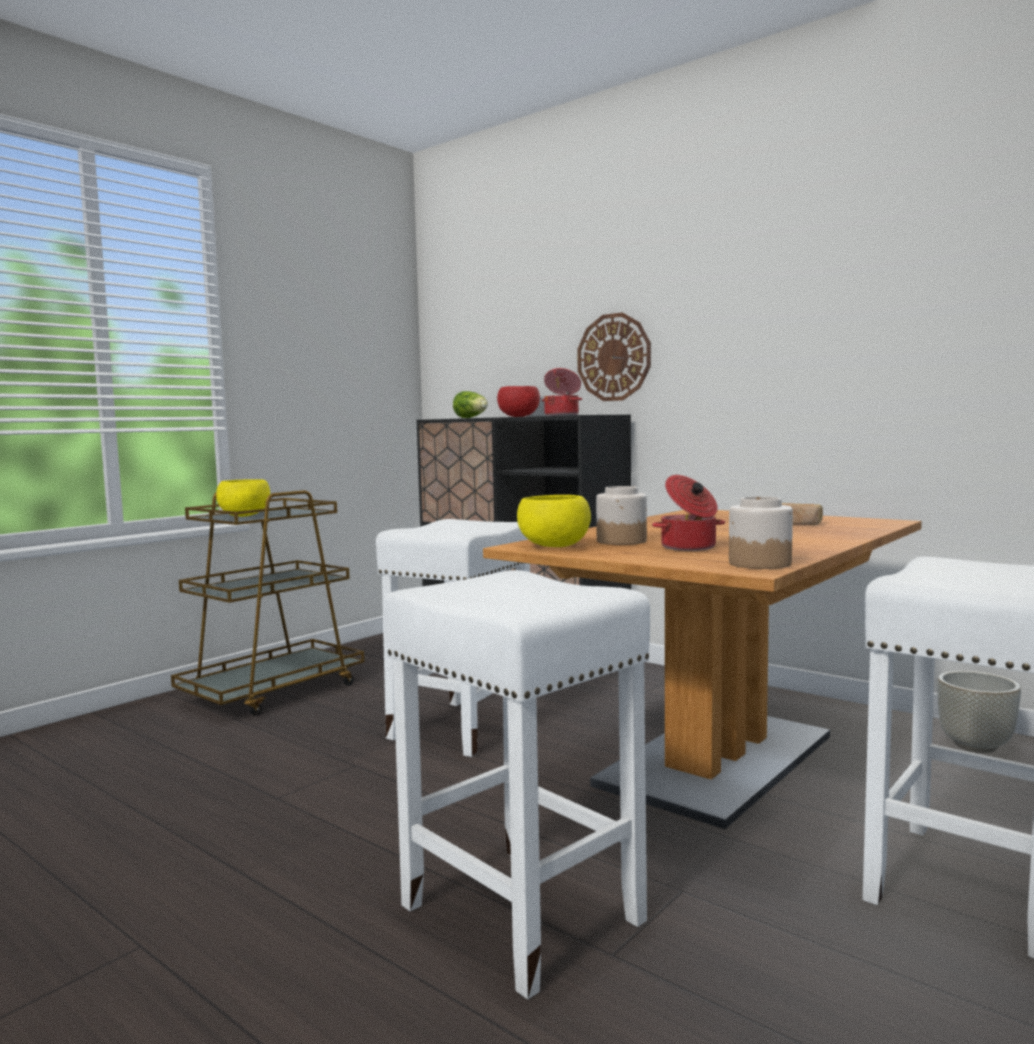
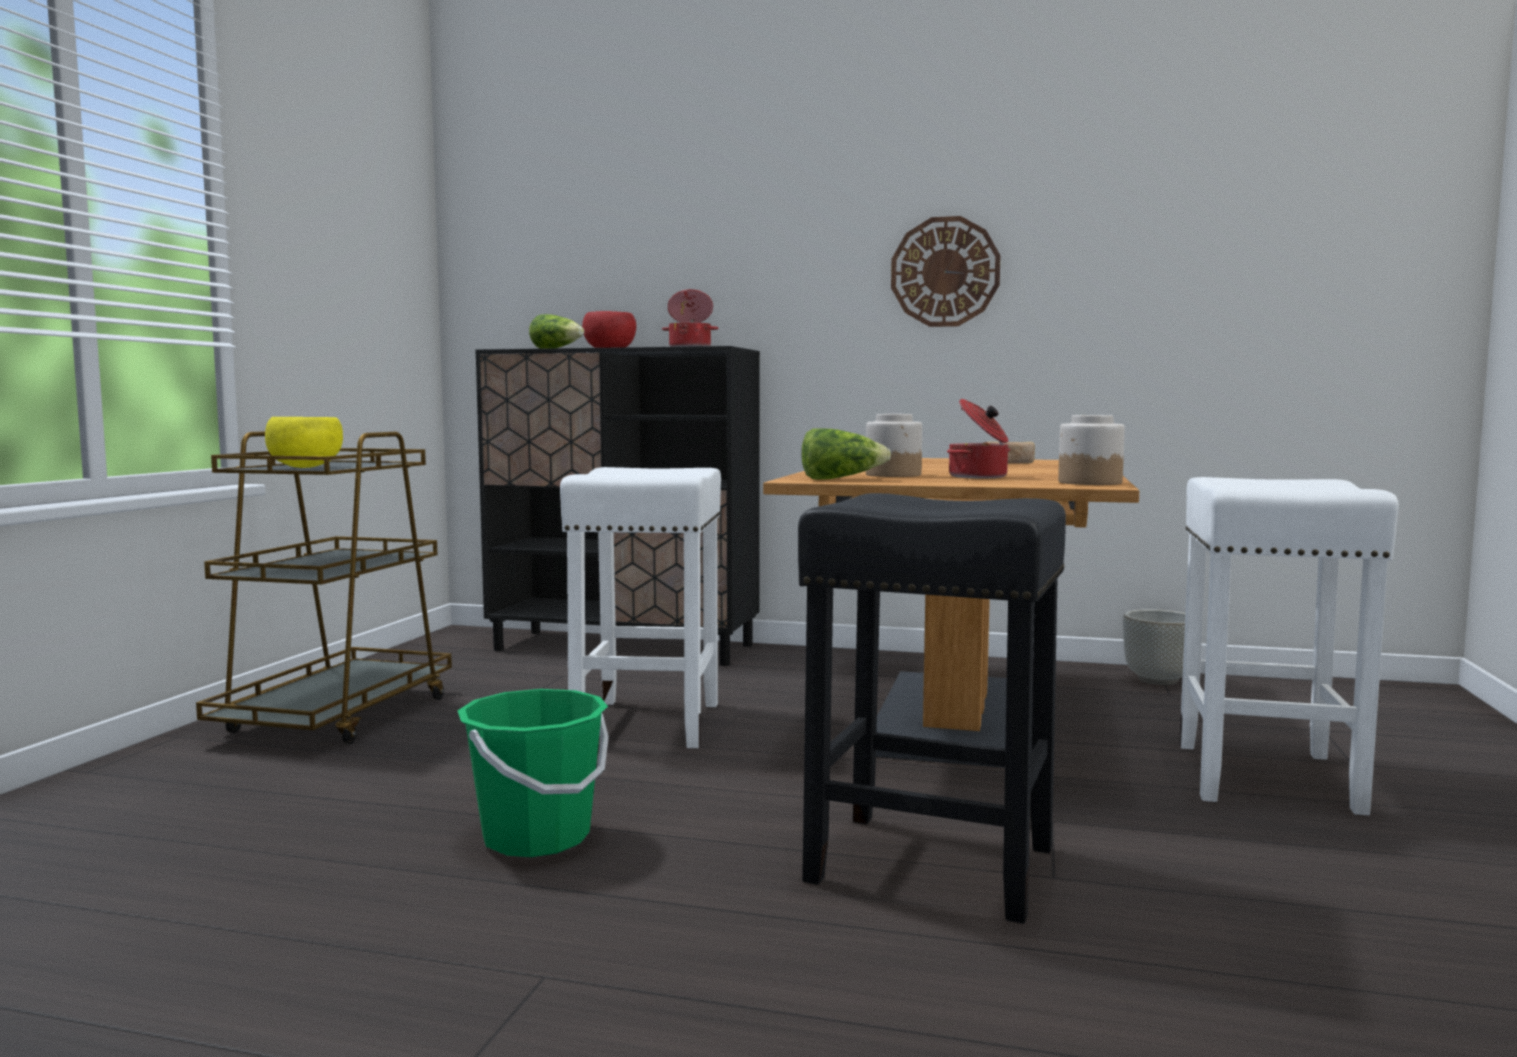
camera: 25 degrees left, 0 degrees up
white stool [383,570,650,999] -> black stool [798,493,1066,924]
yellow bowl [517,495,591,547] -> lettuce [801,428,891,480]
wall clock [577,313,651,401] -> wall clock moved to [891,216,1000,327]
none -> green bucket [458,689,609,857]

